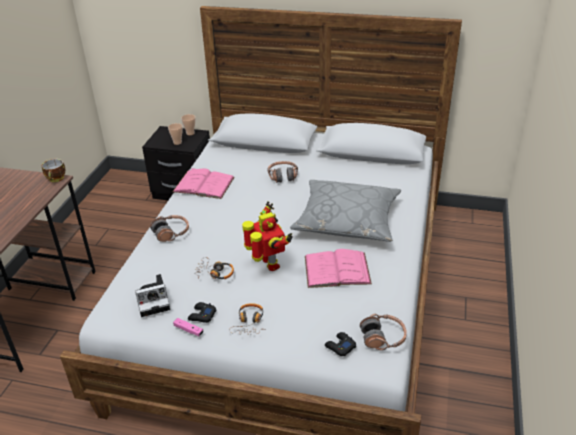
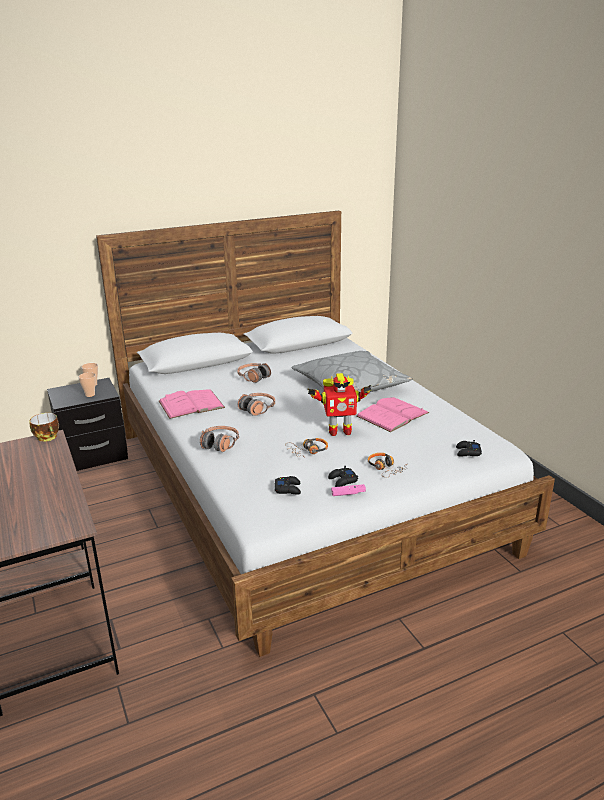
camera: 40 degrees left, 10 degrees down
camera [135,274,170,317] -> black game controller [275,476,301,495]
toy robot [242,202,293,271] -> toy robot turned 150 degrees clockwise [307,373,372,436]
headphones [360,314,407,350] -> headphones moved to [238,393,275,416]

